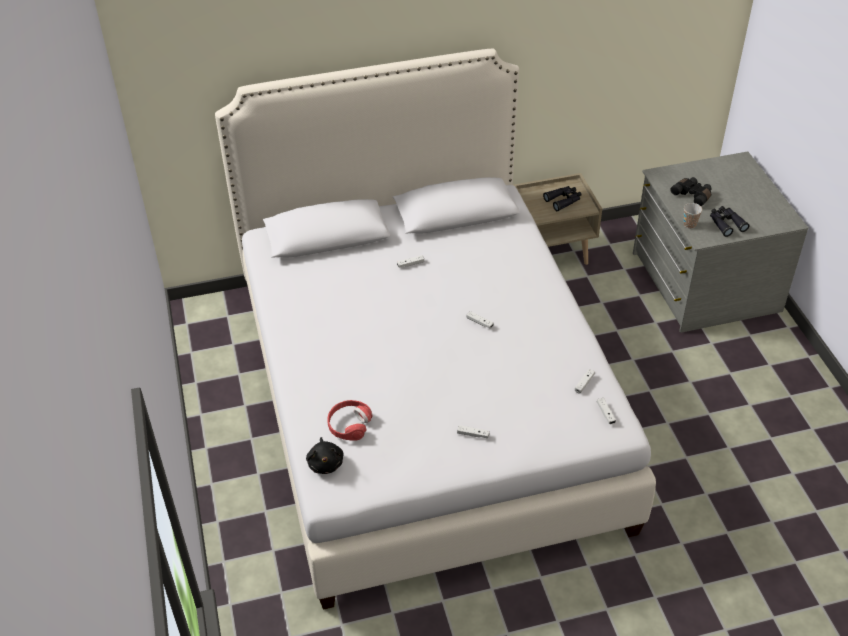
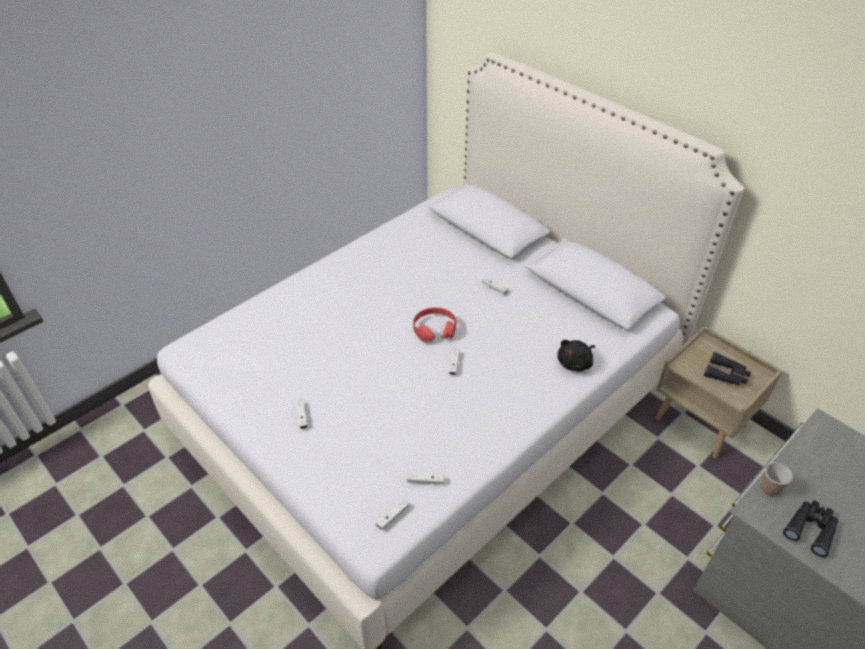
camera: 60 degrees right, 0 degrees up
black plush toy [306,437,344,474] -> black plush toy moved to [557,340,595,371]
red headphones [327,400,372,441] -> red headphones moved to [413,307,457,343]
black binoculars [670,177,712,206] -> none

